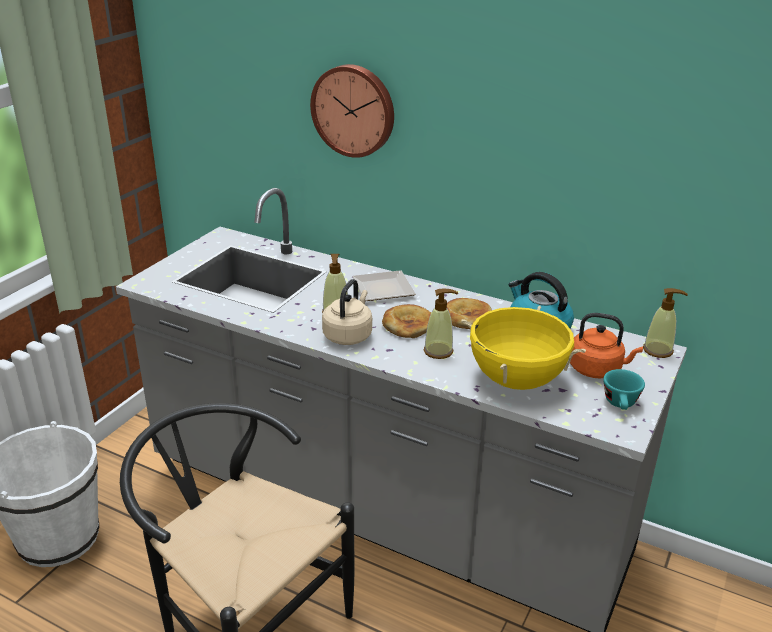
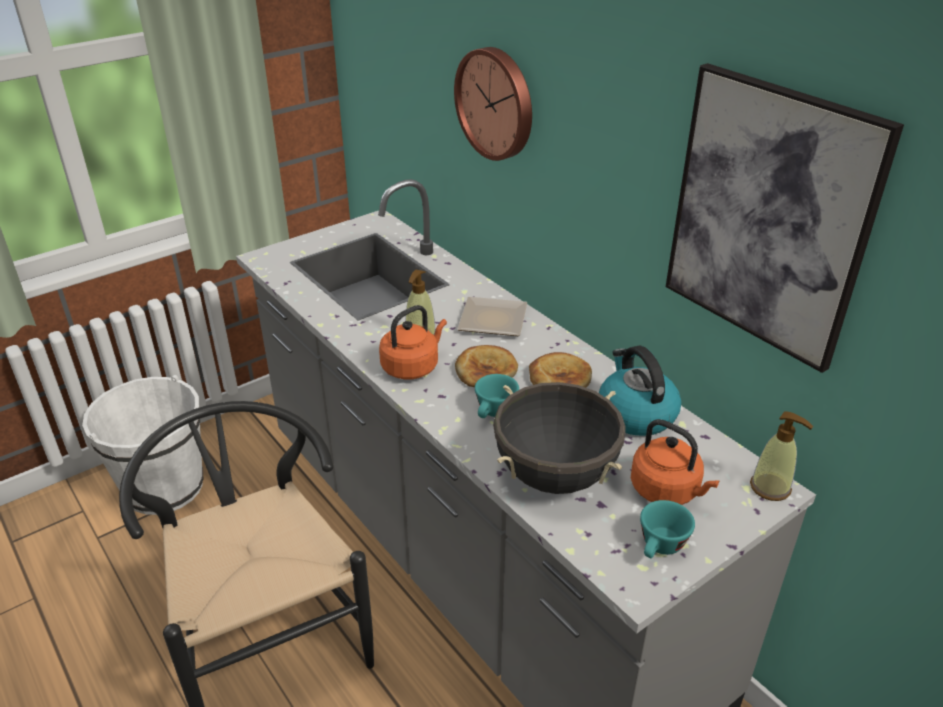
camera: 25 degrees right, 5 degrees up
beige kettle [322,279,372,345] -> orange kettle [379,305,447,380]
soap dispenser [424,288,458,359] -> turquoise cup [475,374,519,418]
yellow cooking pot [461,306,586,390] -> black cooking pot [493,382,626,494]
none -> picture [666,63,904,373]

